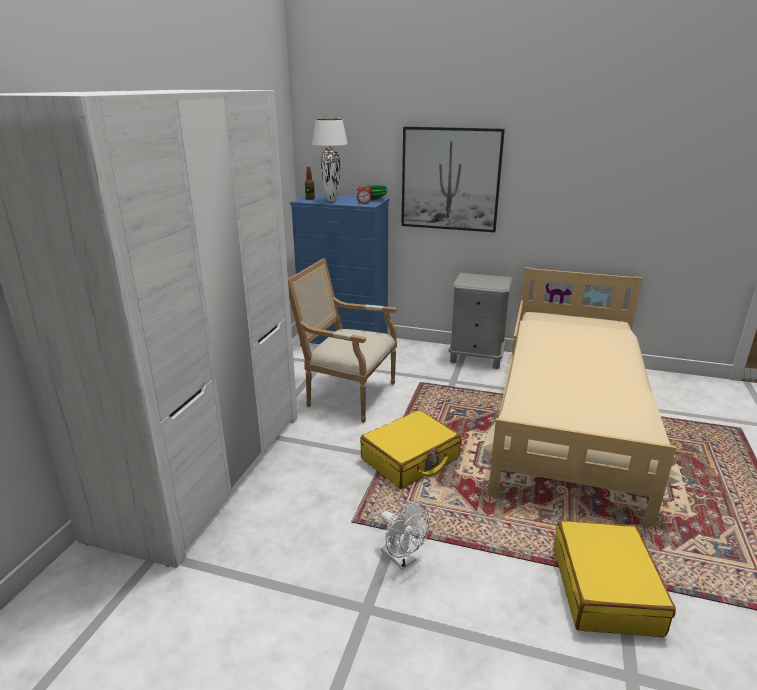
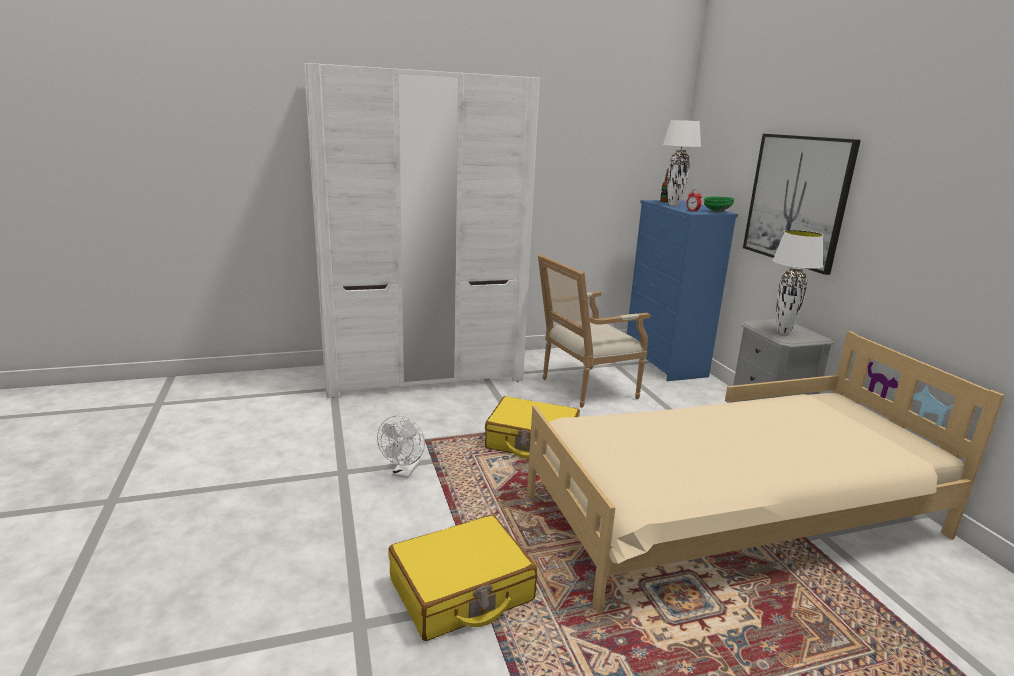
camera: 55 degrees right, 5 degrees down
armchair [288,258,397,423] -> armchair turned 105 degrees counterclockwise [538,255,650,408]
none -> white table lamp [773,230,823,335]

